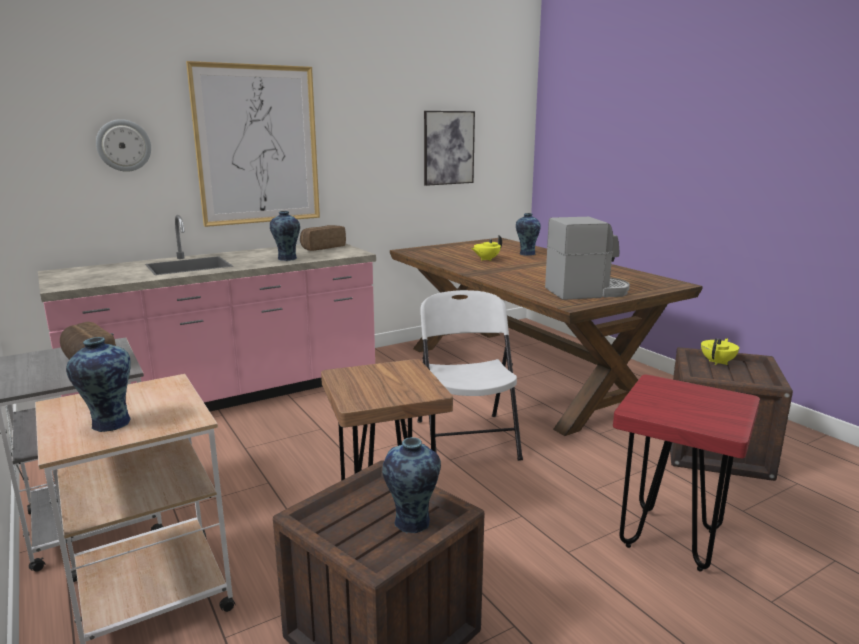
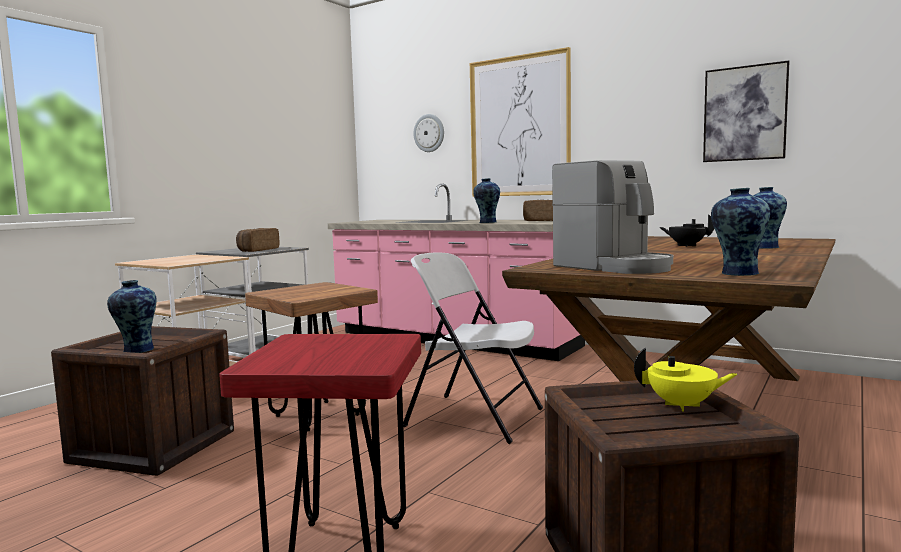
camera: 65 degrees right, 10 degrees down
vase [66,337,131,432] -> vase moved to [711,188,770,276]
white chair [418,290,523,461] -> white chair turned 120 degrees counterclockwise [403,252,543,444]
yellow teapot [471,235,502,261] -> black teapot [659,214,714,247]

